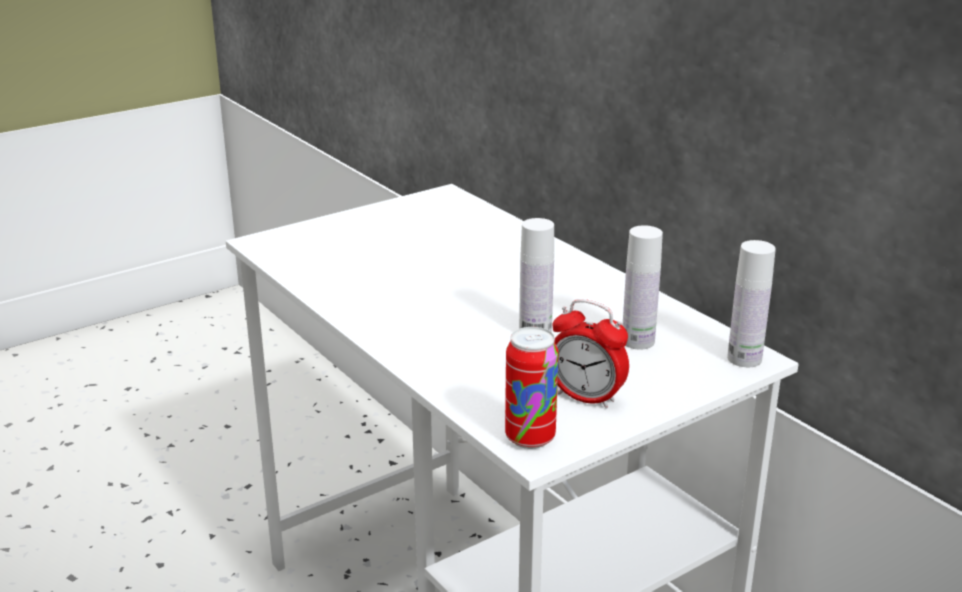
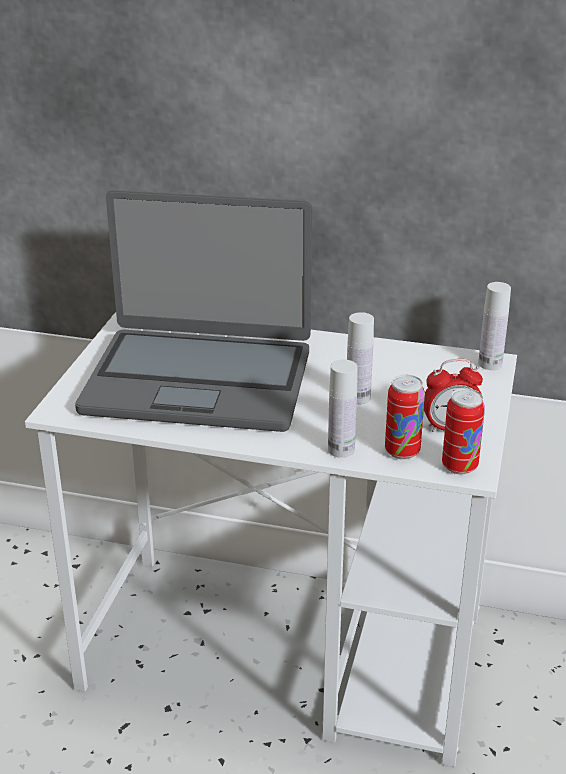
camera: 40 degrees left, 5 degrees up
white bottle [622,225,663,350] -> white bottle moved to [328,359,358,458]
none -> laptop [75,190,312,432]
none -> can [385,375,425,460]

